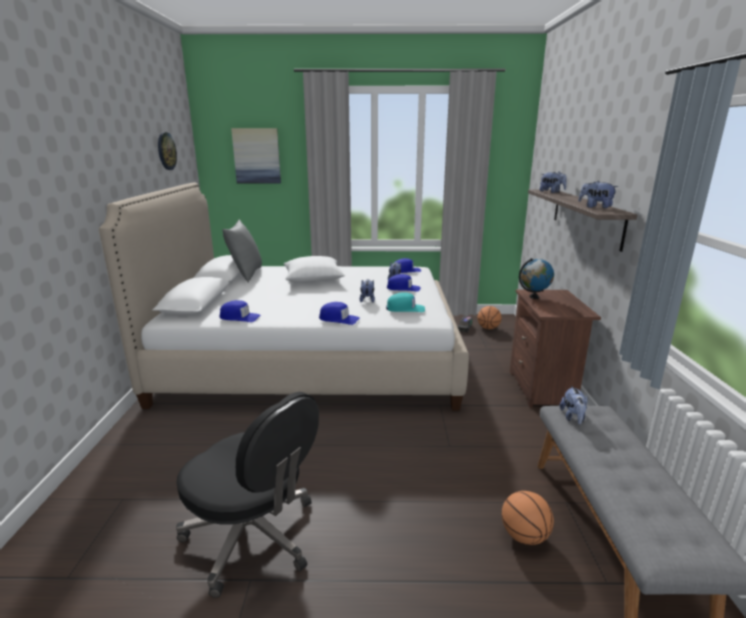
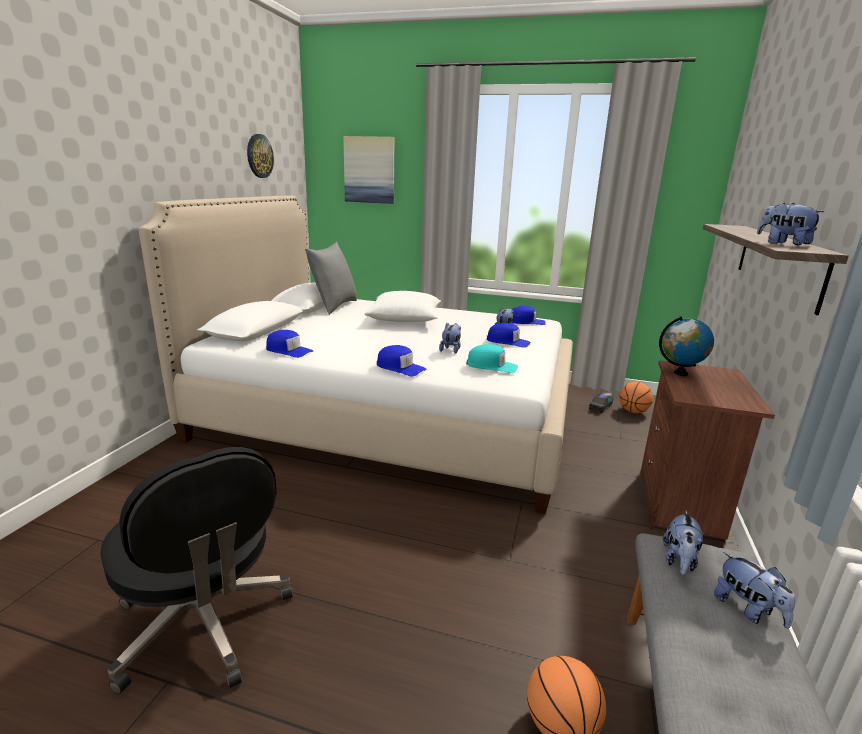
camera: 15 degrees right, 0 degrees up
plush toy [540,172,567,193] -> plush toy moved to [714,552,795,629]

